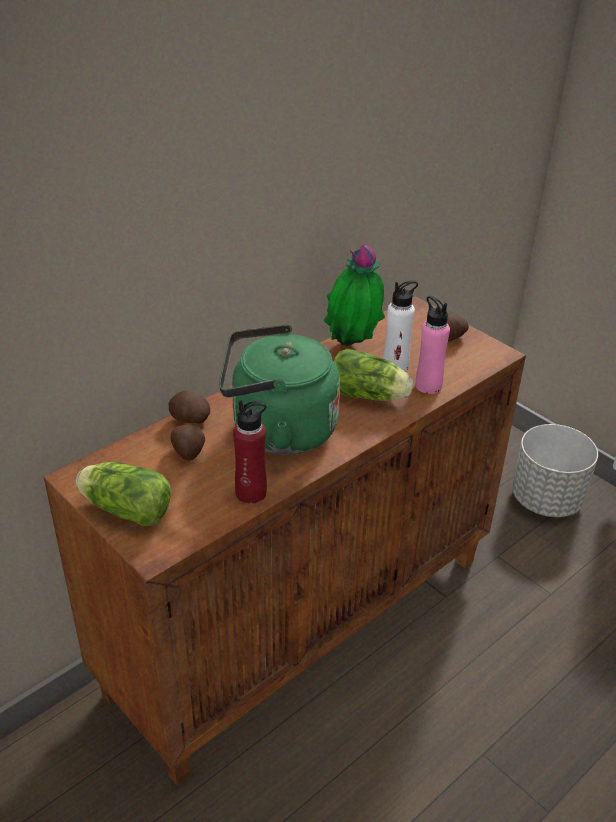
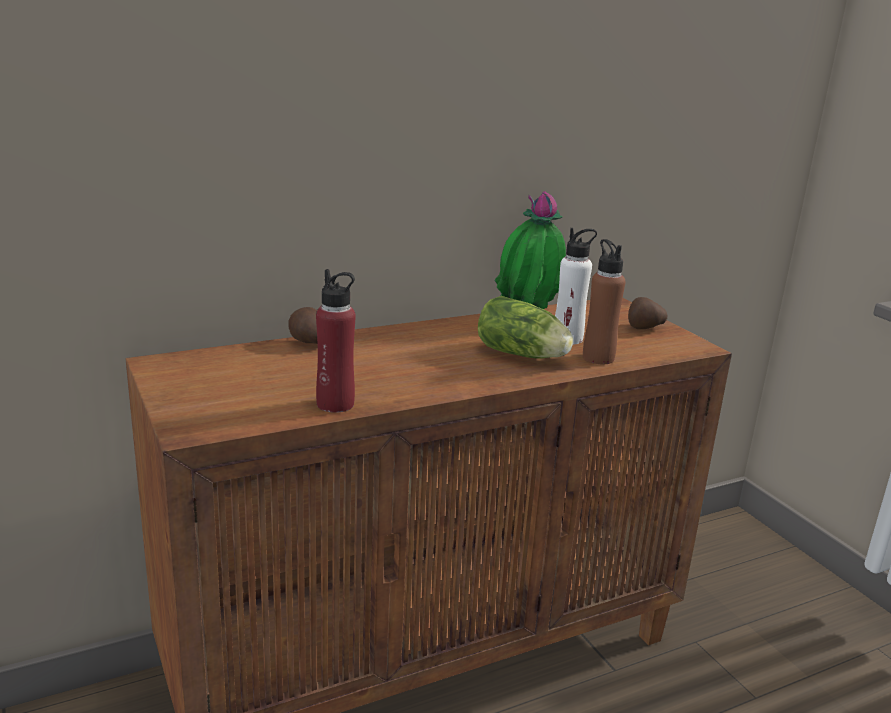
camera: 15 degrees right, 15 degrees down
lettuce [76,462,171,526] -> none
potato [171,425,205,461] -> none
green kettle [219,324,340,455] -> none
pink bottle [416,296,450,394] -> brown bottle [583,239,625,364]
grey planter [512,424,598,517] -> none

